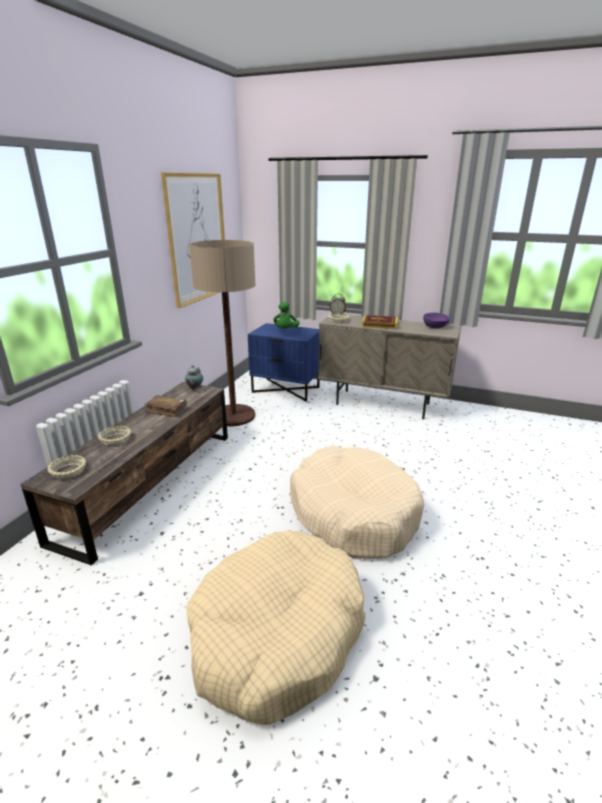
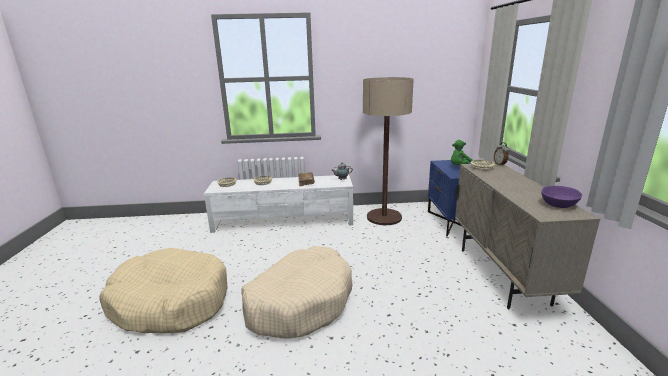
camera: 65 degrees right, 5 degrees down
brown tv stand [20,382,228,566] -> white tv stand [204,175,353,233]
picture [161,172,225,308] -> none
book [362,315,398,329] -> none

